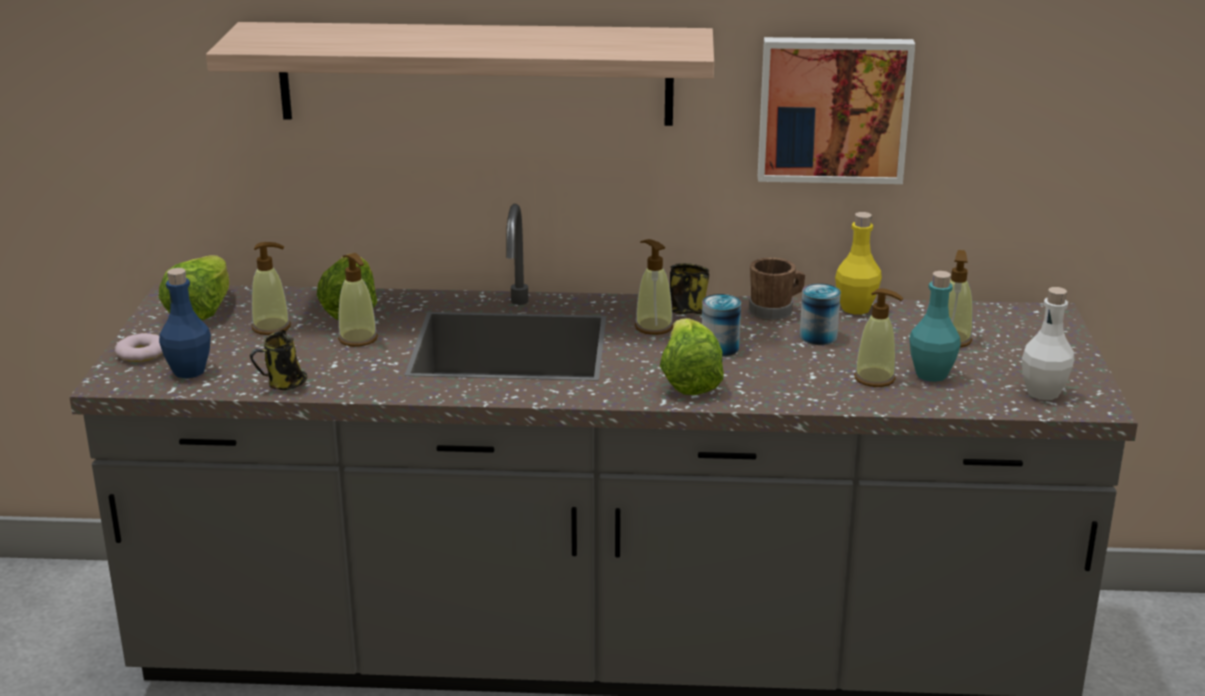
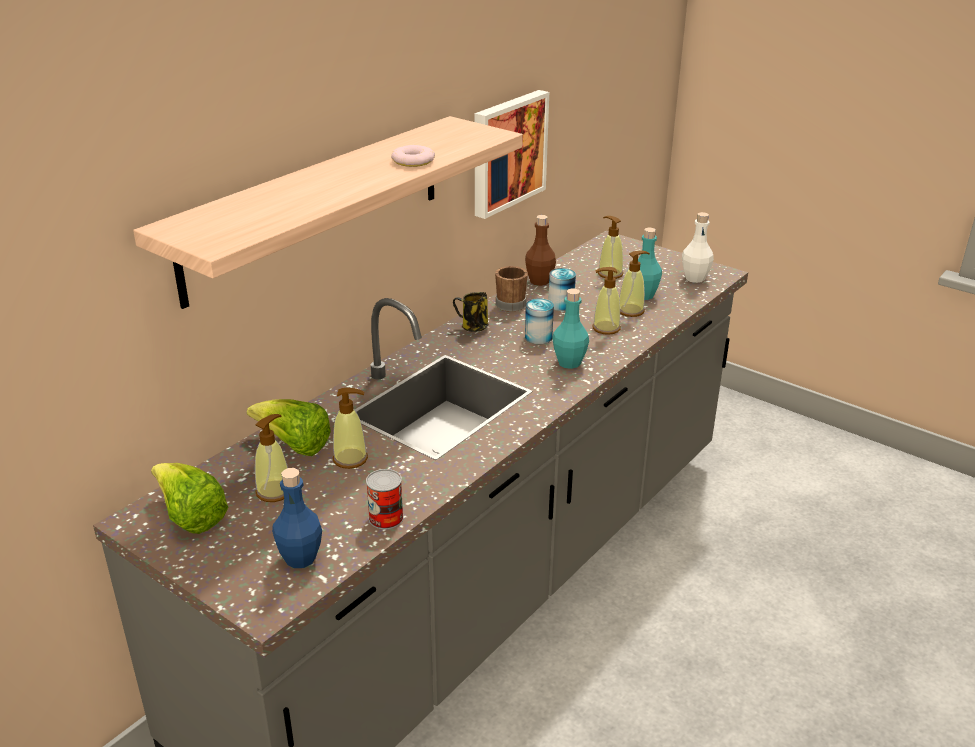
camera: 55 degrees left, 5 degrees up
donut [115,333,163,362] -> donut moved to [391,145,435,167]
mug [250,330,307,390] -> can [366,469,404,529]
soap dispenser [635,239,673,335] -> soap dispenser moved to [592,267,621,335]
lettuce [660,318,724,395] -> turquoise bottle [552,288,589,369]
yellow bottle [835,212,882,314] -> brown bottle [525,215,556,286]

